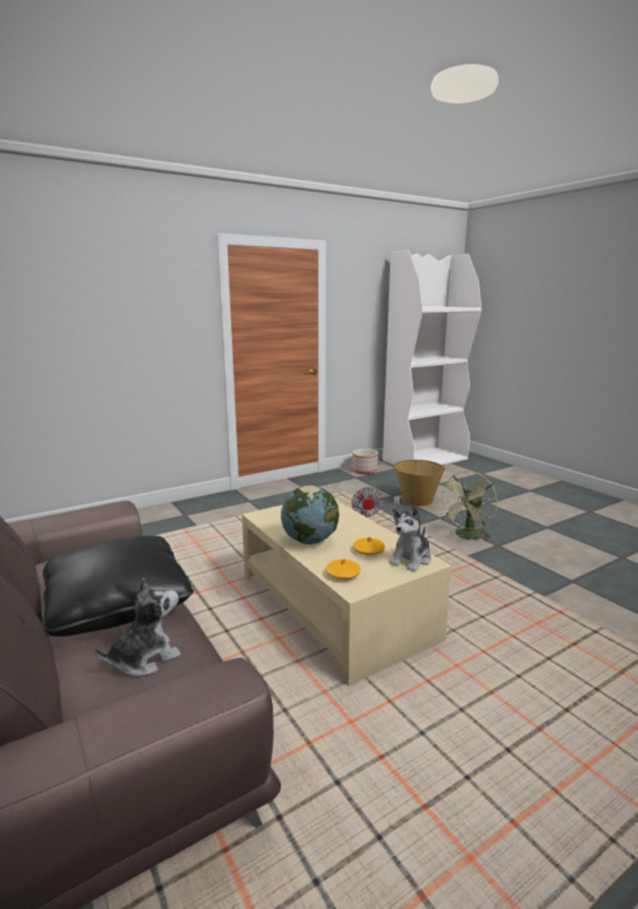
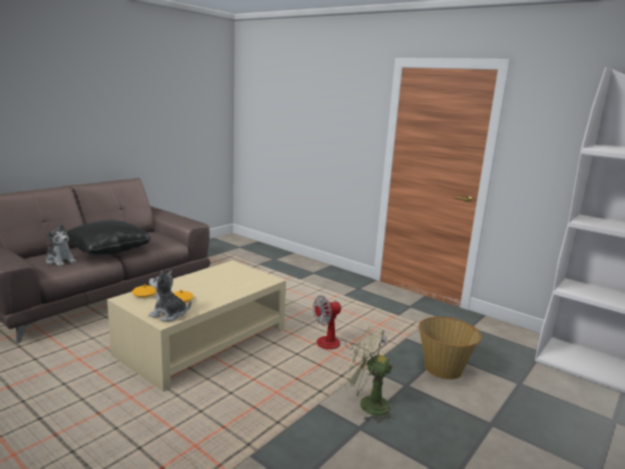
camera: 70 degrees right, 0 degrees up
globe [281,485,339,545] -> none
planter [352,449,378,474] -> none

